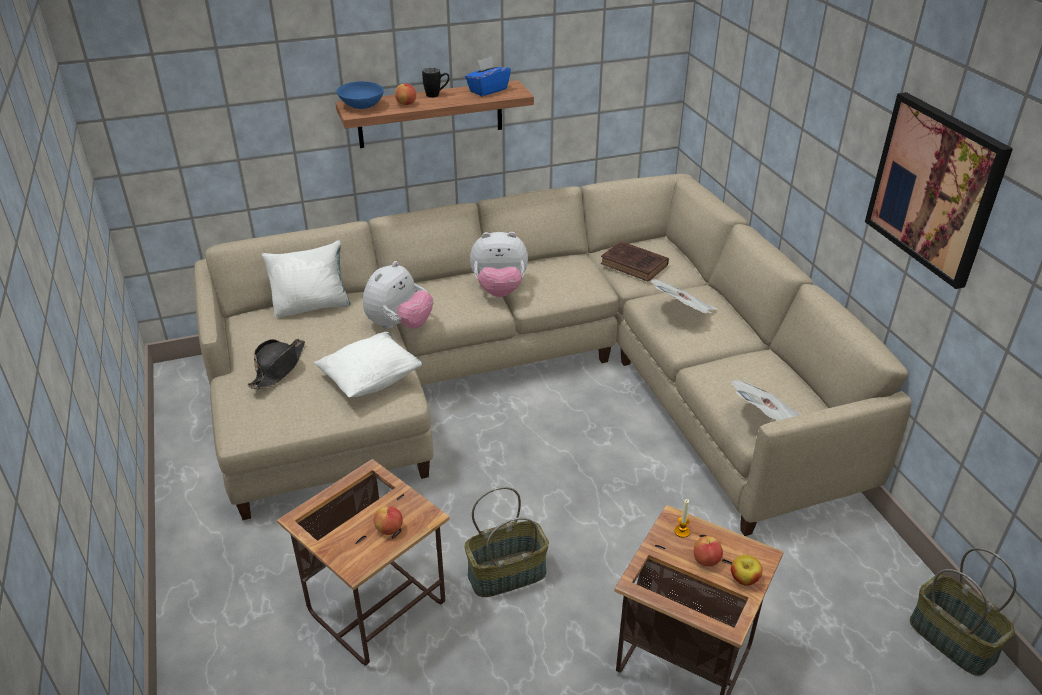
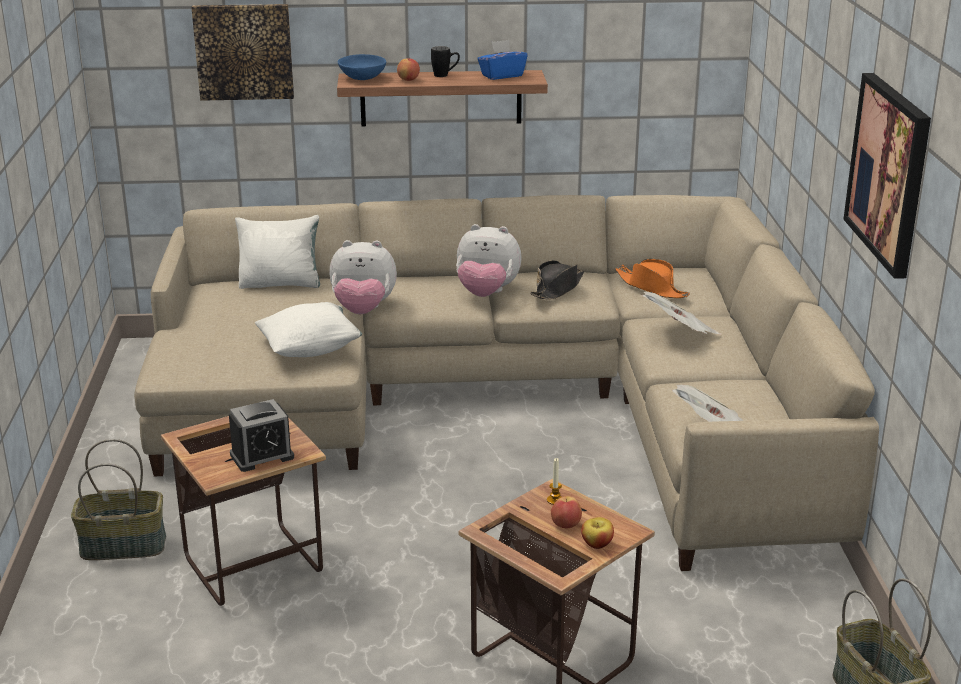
camera: 15 degrees right, 10 degrees down
black hat [247,338,305,389] -> black hat moved to [530,260,584,300]
plush toy [363,261,433,329] -> plush toy turned 45 degrees clockwise [329,240,397,314]
apple [374,506,403,535] -> alarm clock [229,399,294,472]
basket [464,487,549,597] -> basket moved to [71,439,166,560]
brown book [600,241,669,281] -> orange hat [615,259,690,298]
none -> picture [191,4,294,101]

